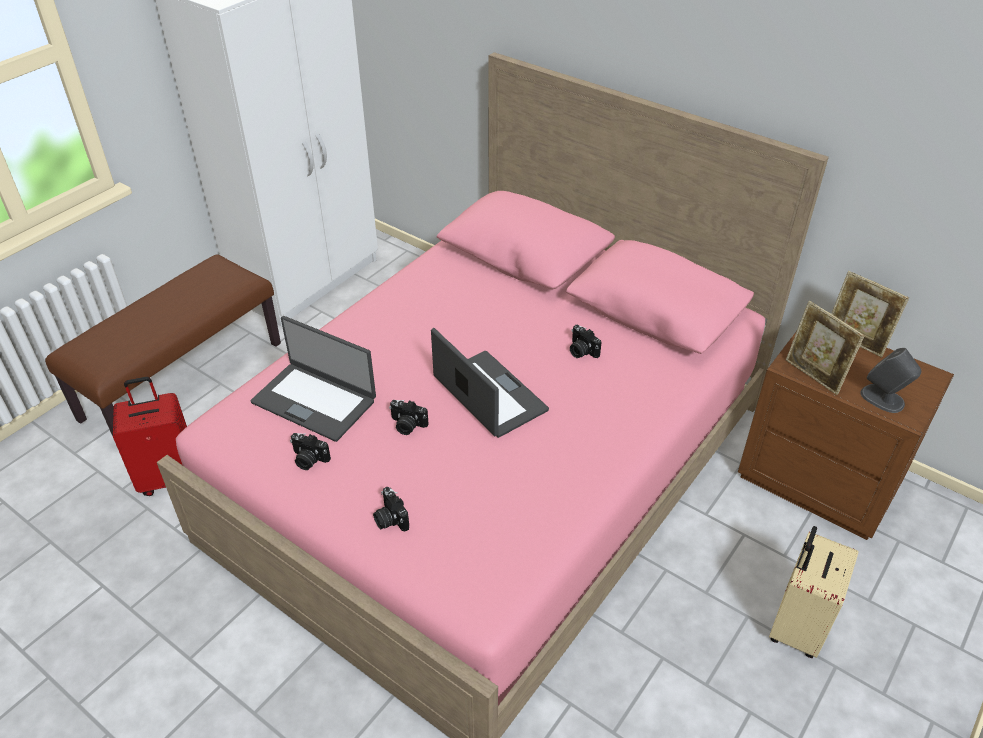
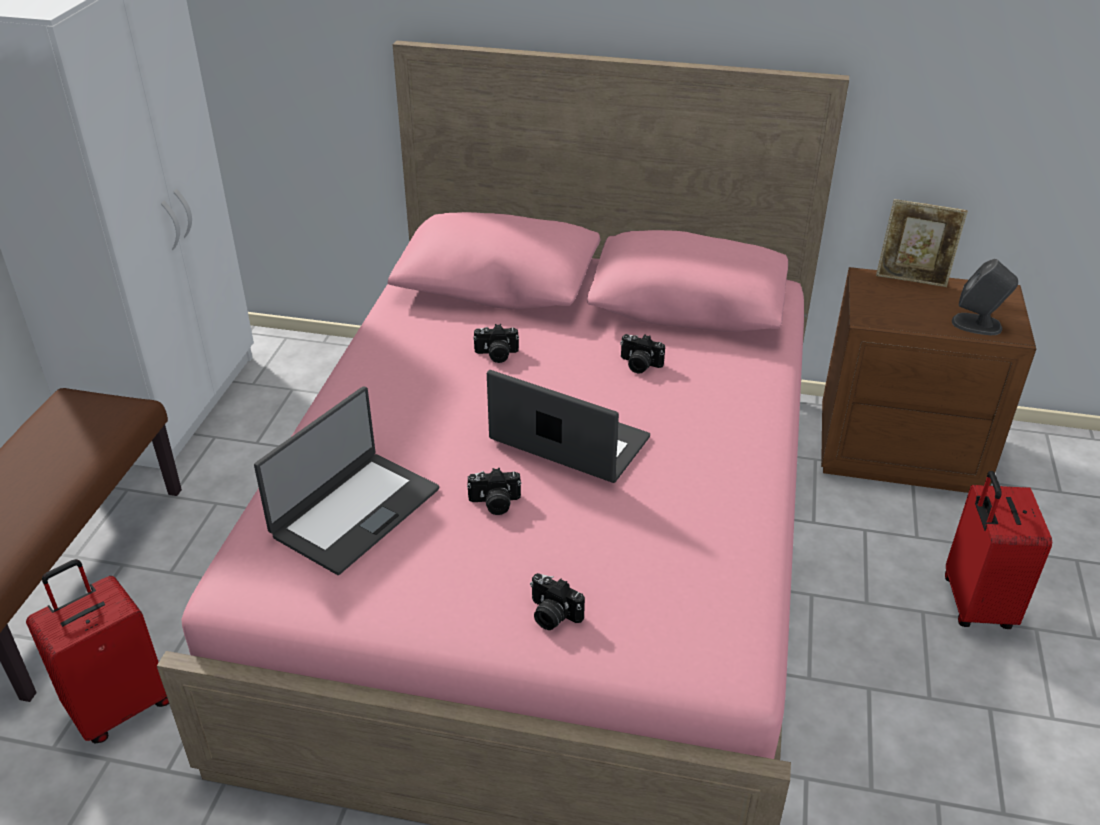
camera: 25 degrees left, 5 degrees down
laptop [251,316,376,442] -> laptop turned 60 degrees counterclockwise [254,386,439,575]
camera [290,433,331,470] -> camera moved to [473,324,519,363]
beige suitcase [769,526,859,658] -> red suitcase [945,471,1052,629]
picture frame [786,301,865,395] -> none

